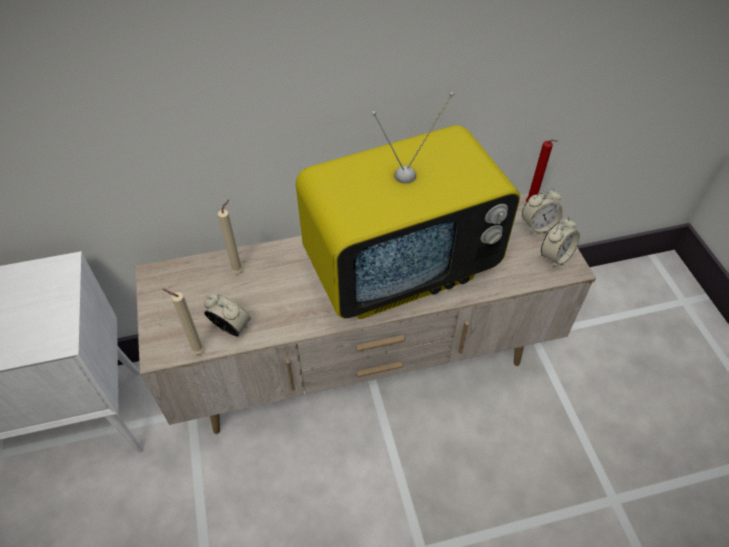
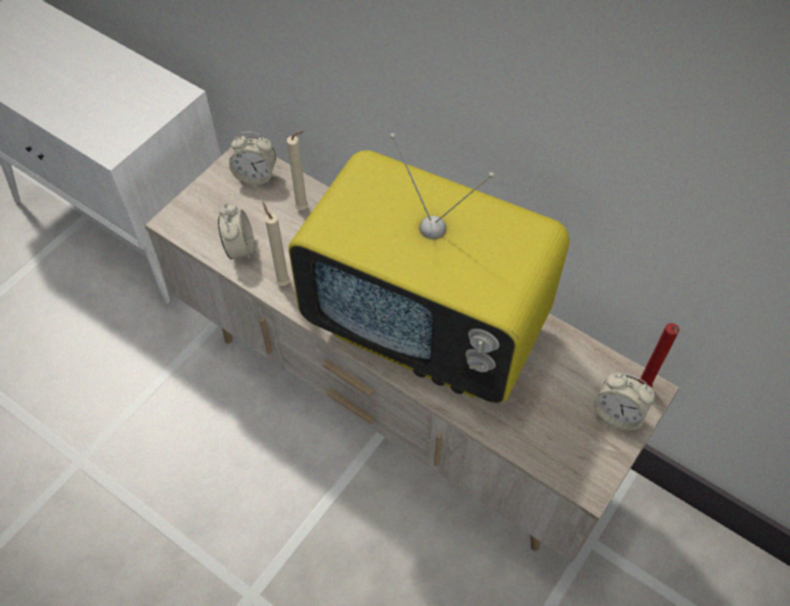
camera: 50 degrees right, 5 degrees up
beige candle [162,289,204,354] -> beige candle moved to [263,202,290,286]
alarm clock [541,217,580,268] -> alarm clock moved to [229,132,276,185]

